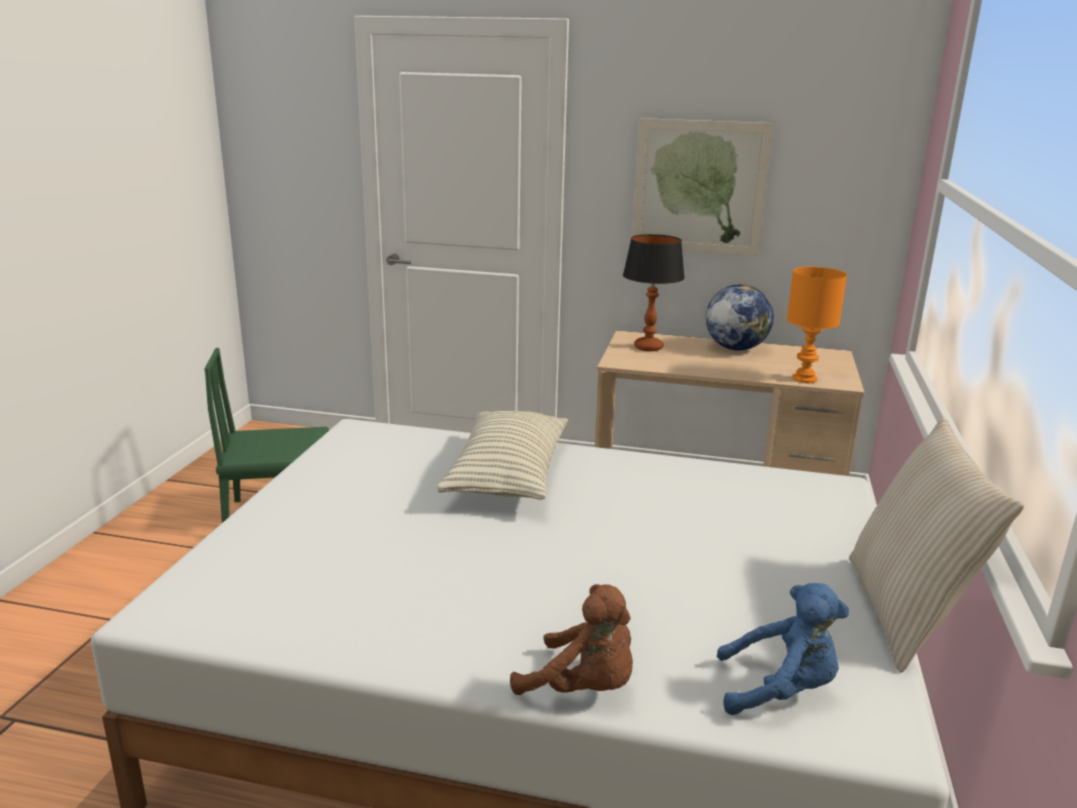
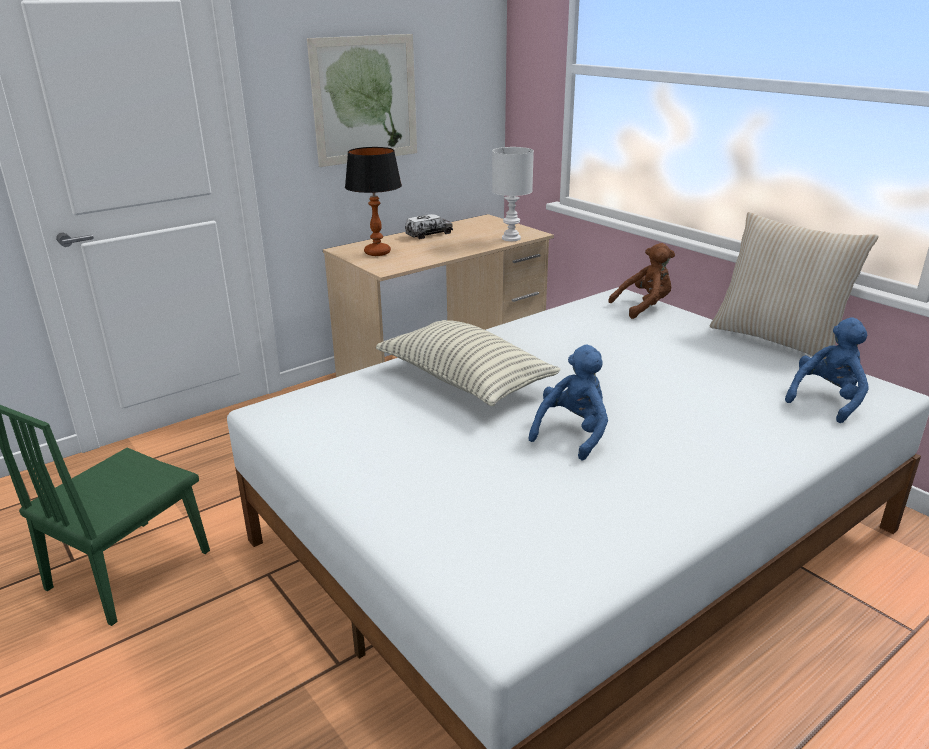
camera: 50 degrees left, 5 degrees up
brown plush toy [510,584,633,695] -> brown plush toy moved to [608,243,675,319]
globe [706,284,774,351] -> toy truck [405,214,453,239]
orange table lamp [787,266,847,383] -> white table lamp [492,147,534,241]
none -> blue plush toy [528,344,608,461]

